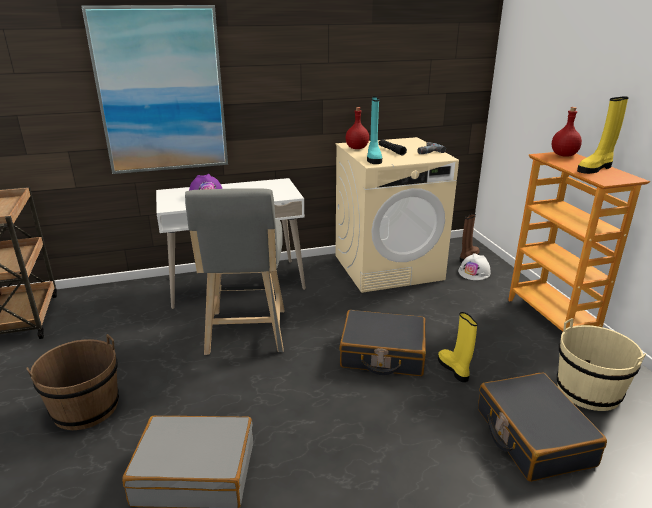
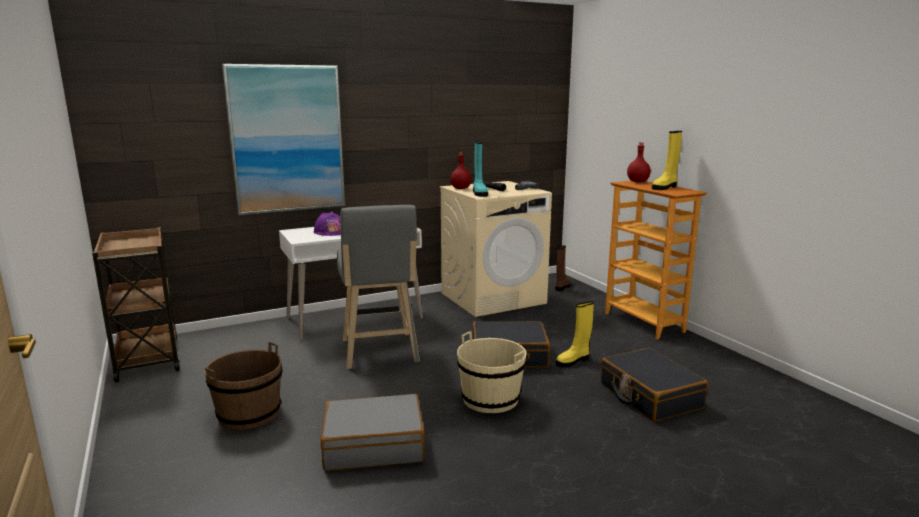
camera: 10 degrees left, 10 degrees down
yellow boot [438,312,478,382] -> yellow boot turned 90 degrees counterclockwise [556,301,594,367]
white hard hat [458,253,491,280] -> none
beige bucket [557,318,646,411] -> beige bucket moved to [457,331,526,413]

